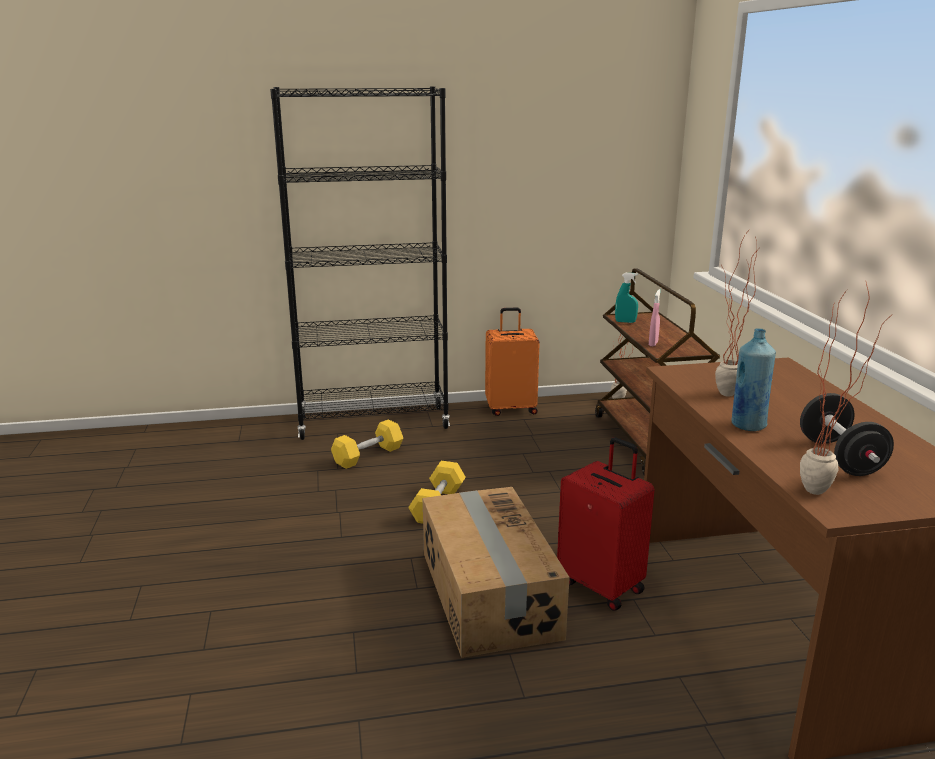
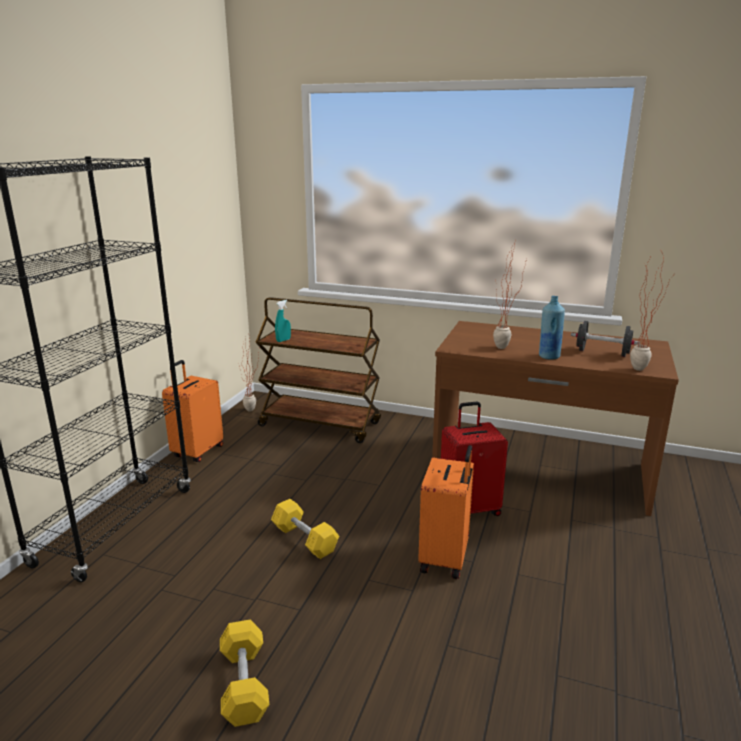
camera: 60 degrees left, 0 degrees up
yellow dumbbell [331,419,403,469] -> yellow dumbbell moved to [220,619,269,727]
cardboard box [423,487,570,658] -> orange suitcase [418,445,474,579]
pink spray bottle [649,289,661,346] -> none

